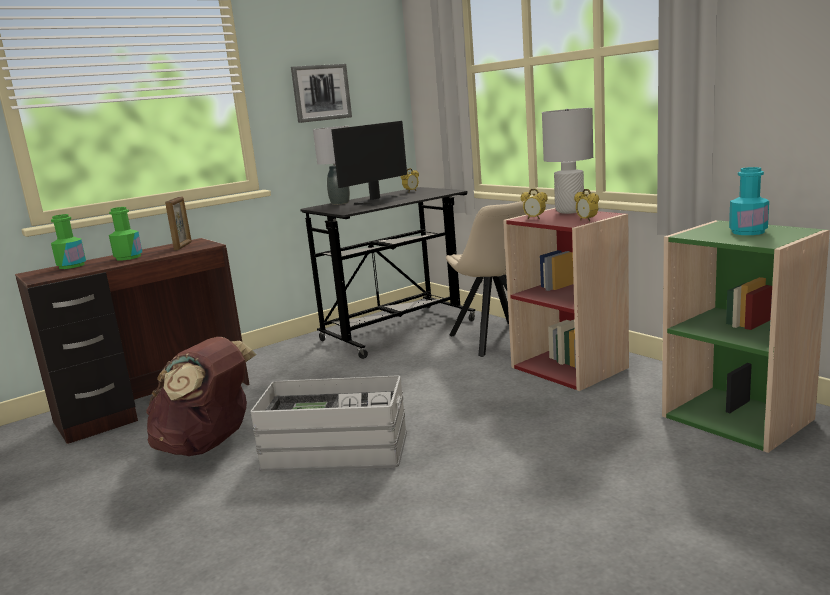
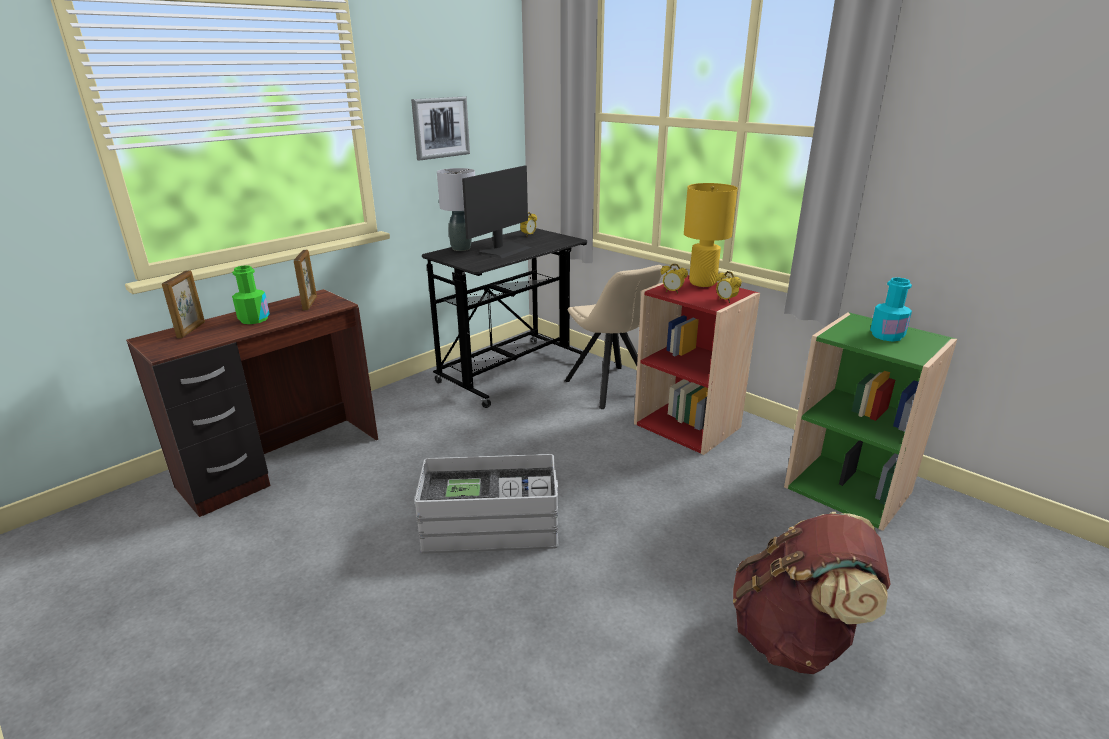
camera: 10 degrees left, 10 degrees up
green bottle [51,214,86,269] -> picture frame [162,270,205,338]
brown backpack [146,337,257,456] -> brown backpack moved to [733,512,891,674]
grey table lamp [542,108,593,214] -> yellow table lamp [684,183,738,287]

